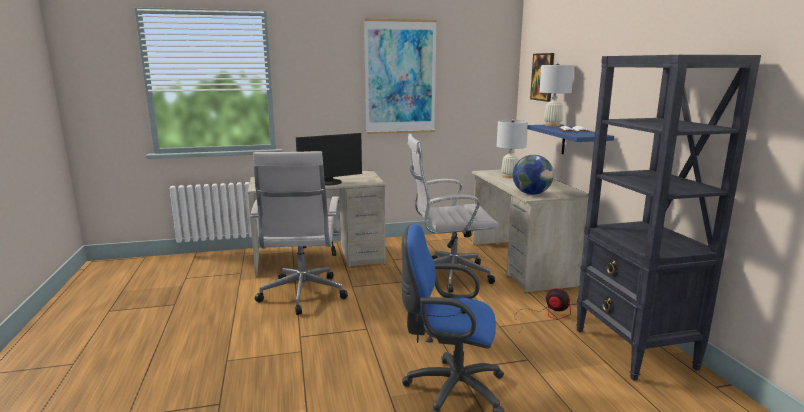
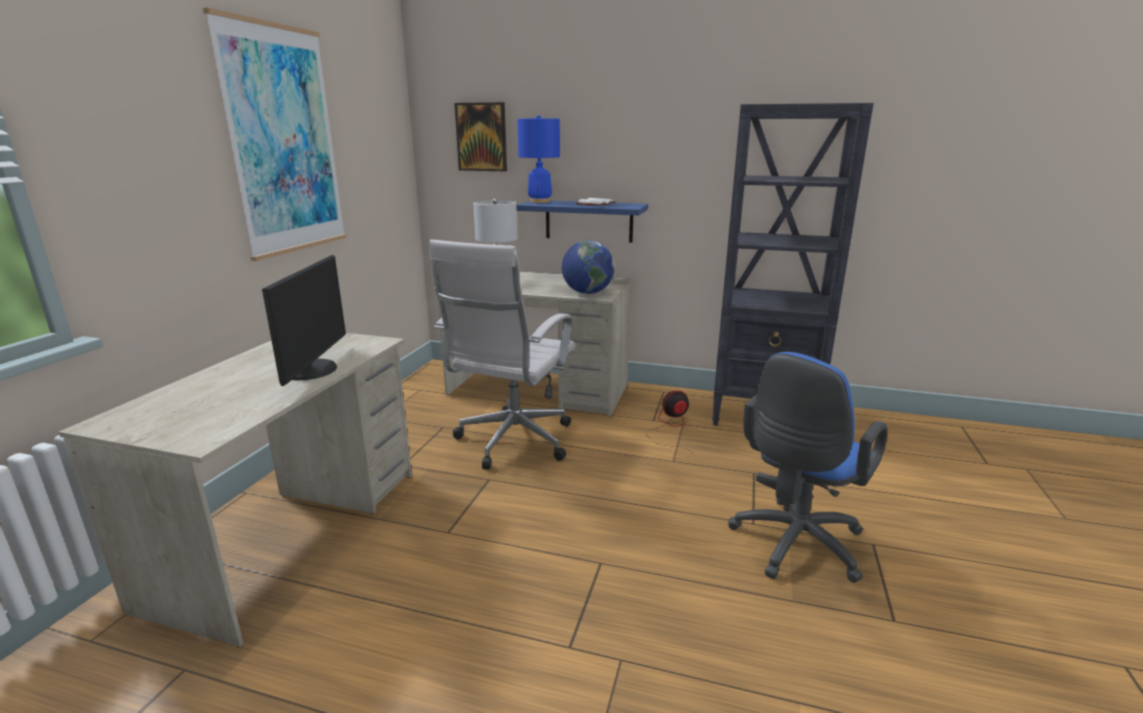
camera: 60 degrees left, 5 degrees up
white office chair [250,151,348,315] -> none
white table lamp [539,62,574,126] -> blue table lamp [517,115,560,203]

